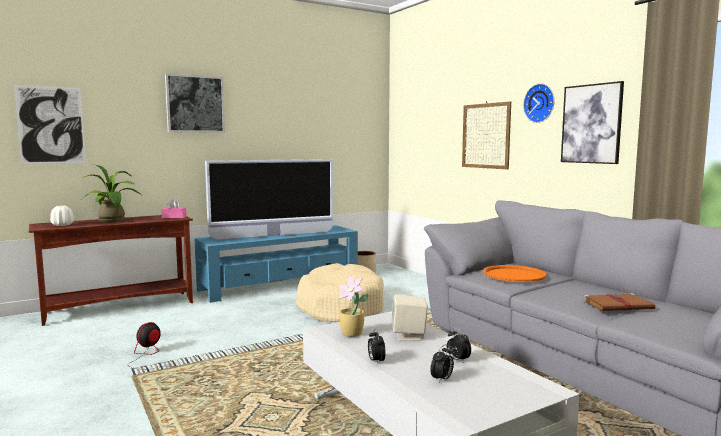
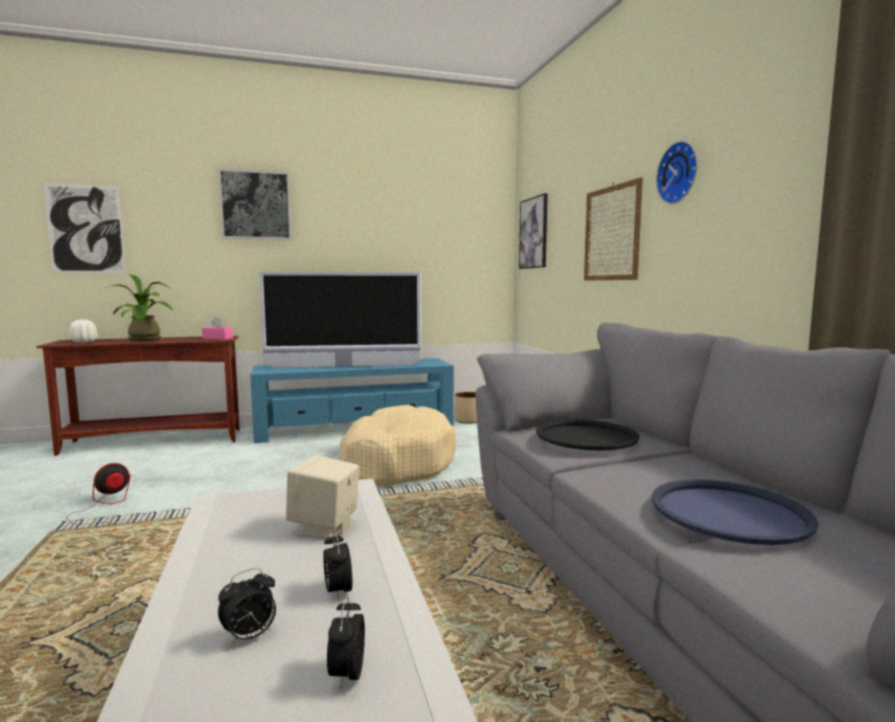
camera: 15 degrees right, 0 degrees up
potted plant [338,276,369,337] -> none
alarm clock [368,329,386,365] -> alarm clock moved to [327,596,365,690]
orange tray [483,265,547,282] -> black tray [536,420,640,451]
picture [561,81,624,164] -> picture moved to [519,193,548,269]
brown book [583,293,655,311] -> blue tray [652,479,818,545]

